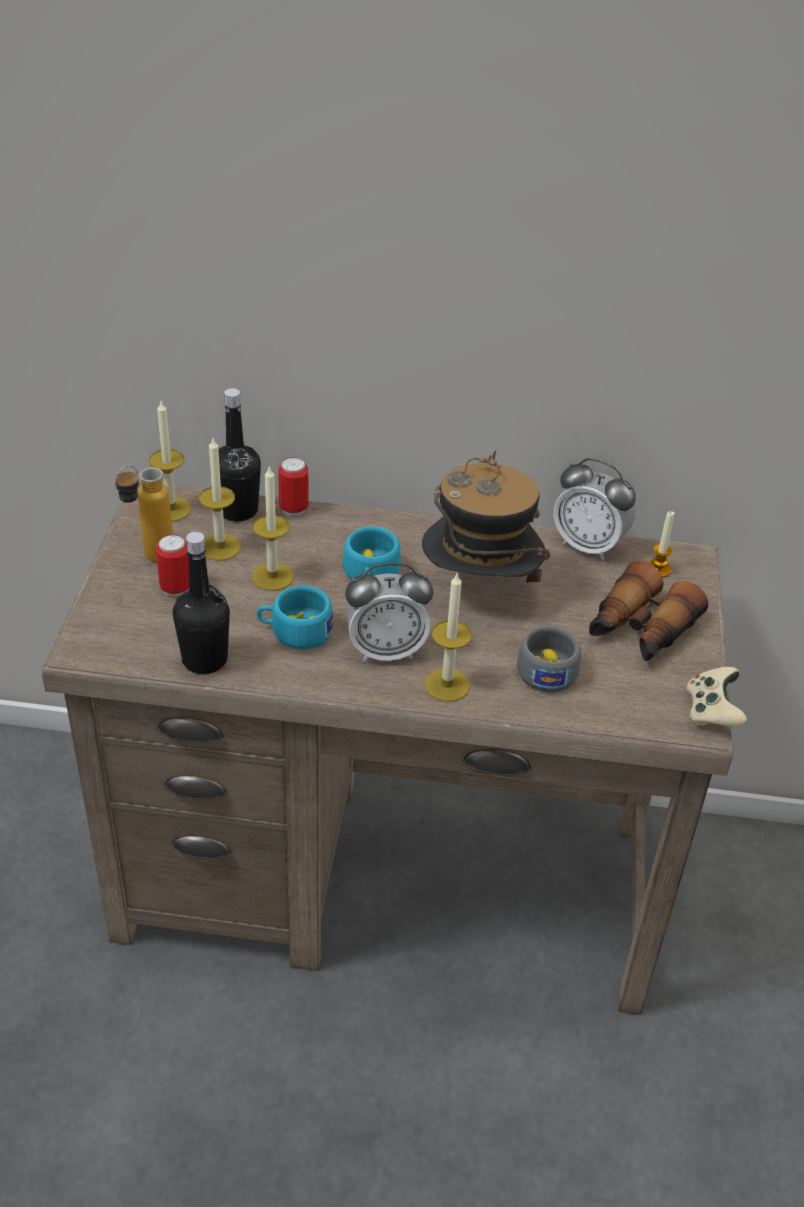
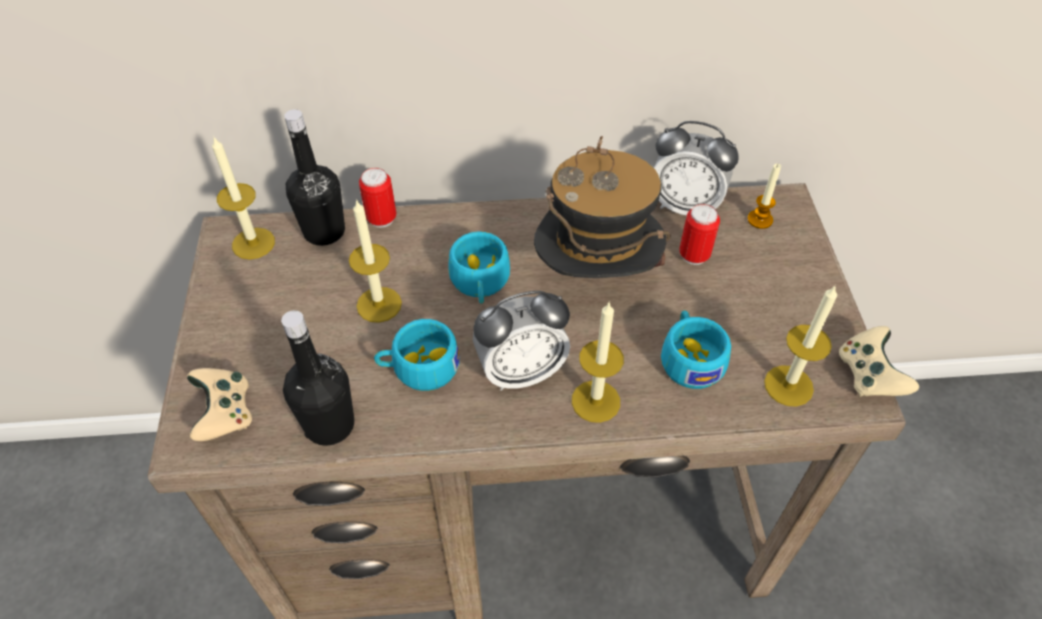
camera: 10 degrees left, 10 degrees up
bottle [114,465,173,562] -> none
can [156,535,189,597] -> can moved to [679,204,720,265]
candle [199,438,241,561] -> candle moved to [764,285,837,407]
grey cup [517,623,581,692] -> turquoise cup [661,310,731,389]
binoculars [589,561,708,661] -> none
none -> beige game controller [187,368,252,441]

